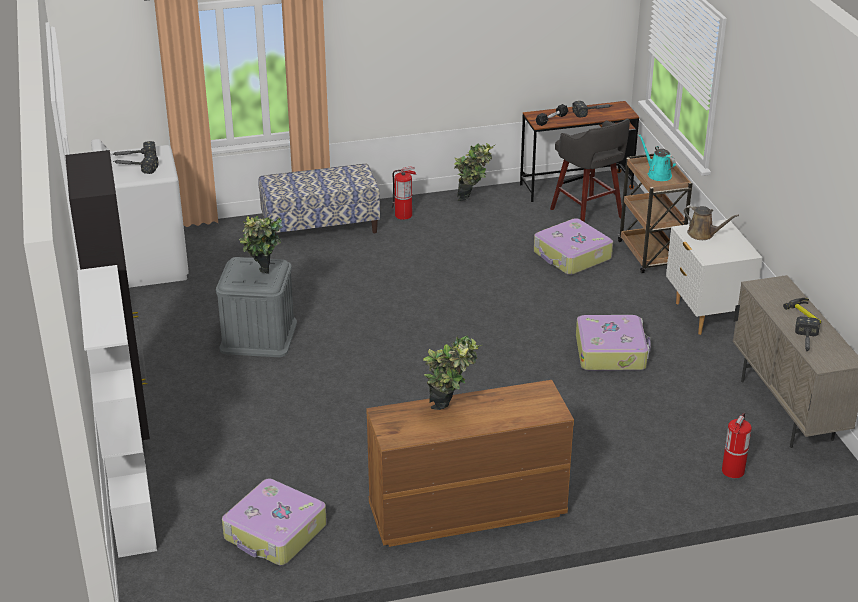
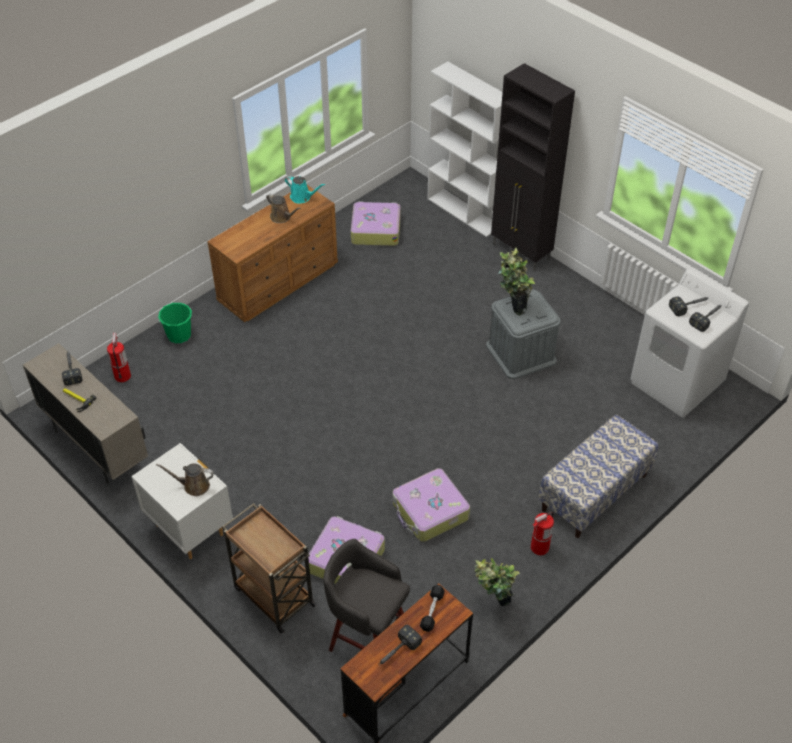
camera: 150 degrees right, 15 degrees up
potted plant [423,335,481,410] -> brown watering can [266,194,301,223]
suitcase [576,315,651,370] -> suitcase moved to [393,468,470,542]
turquoise watering can [639,134,676,181] -> turquoise watering can moved to [285,176,325,203]
none -> green bucket [158,303,192,343]

